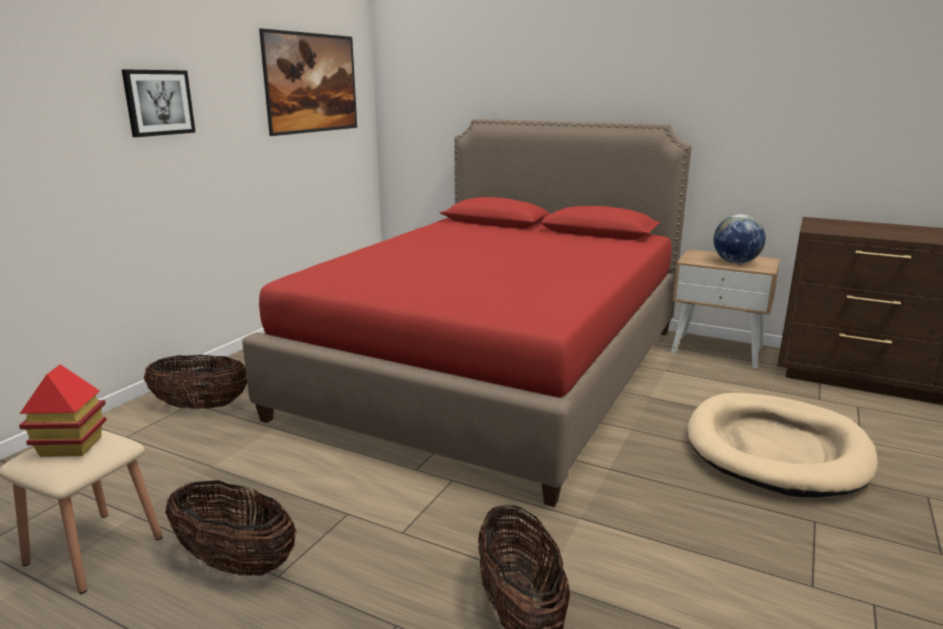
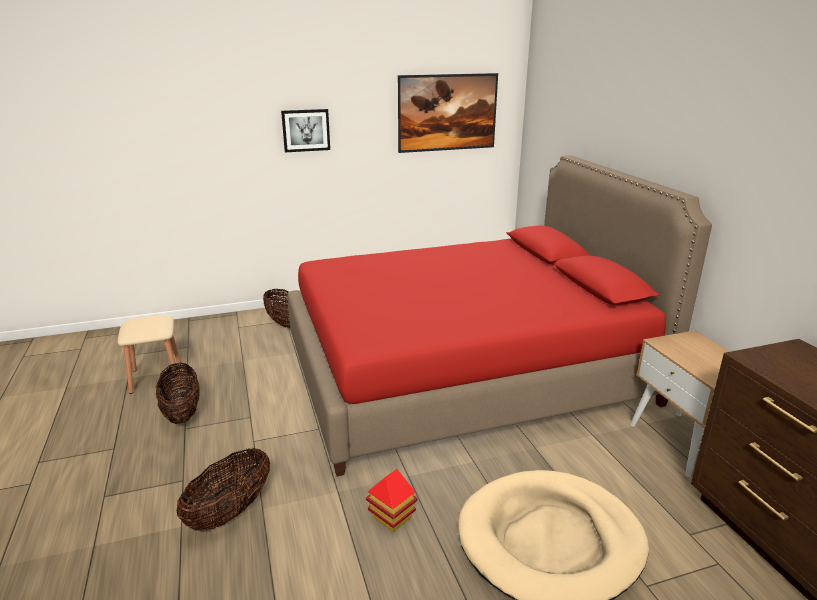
camera: 45 degrees right, 5 degrees up
toy house [19,364,107,457] -> toy house moved to [366,469,418,532]
globe [714,214,766,264] -> none

